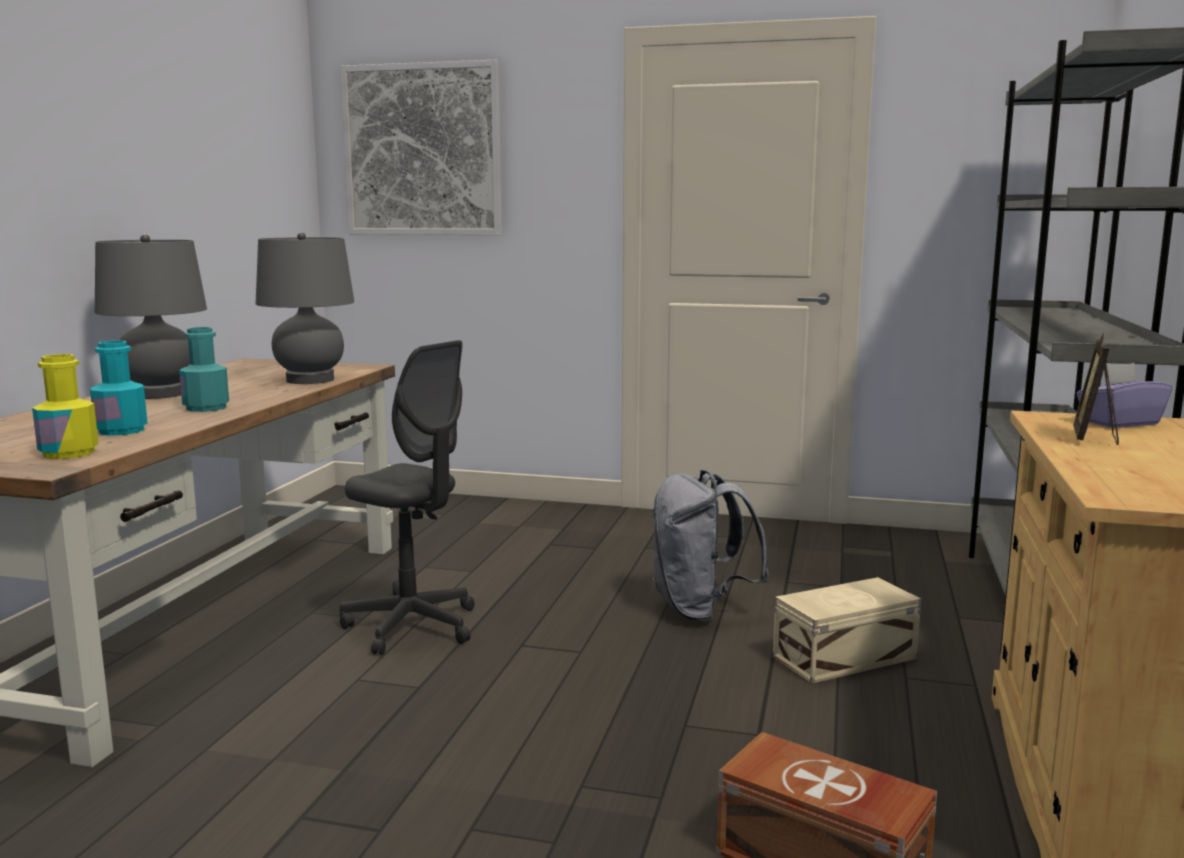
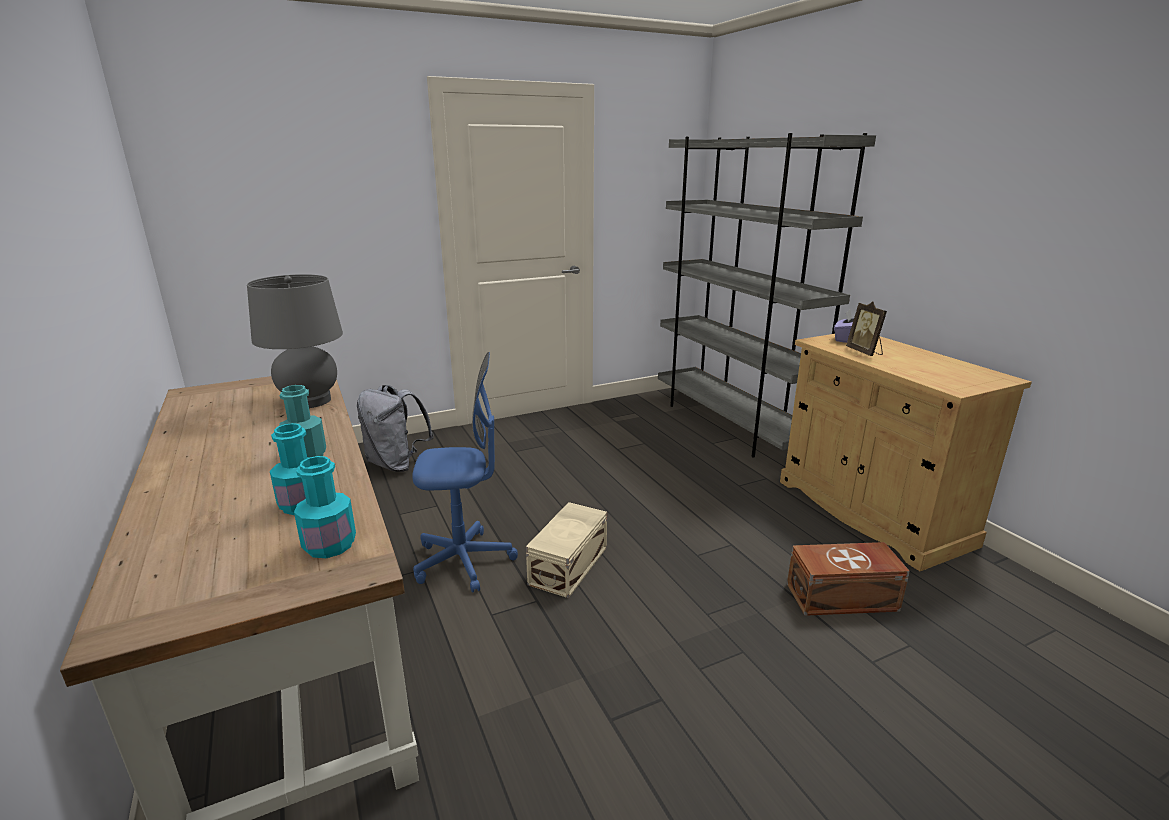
camera: 40 degrees left, 10 degrees up
yellow bottle [32,354,99,459] -> turquoise bottle [294,456,356,558]
grey table lamp [95,234,207,399] -> none
picture [340,60,503,235] -> none
grey office chair [340,340,475,655] -> blue office chair [412,352,518,593]
grey backpack [653,470,769,623] -> grey backpack moved to [357,385,434,472]
beige storage box [773,577,921,683] -> beige storage box moved to [526,502,607,598]

